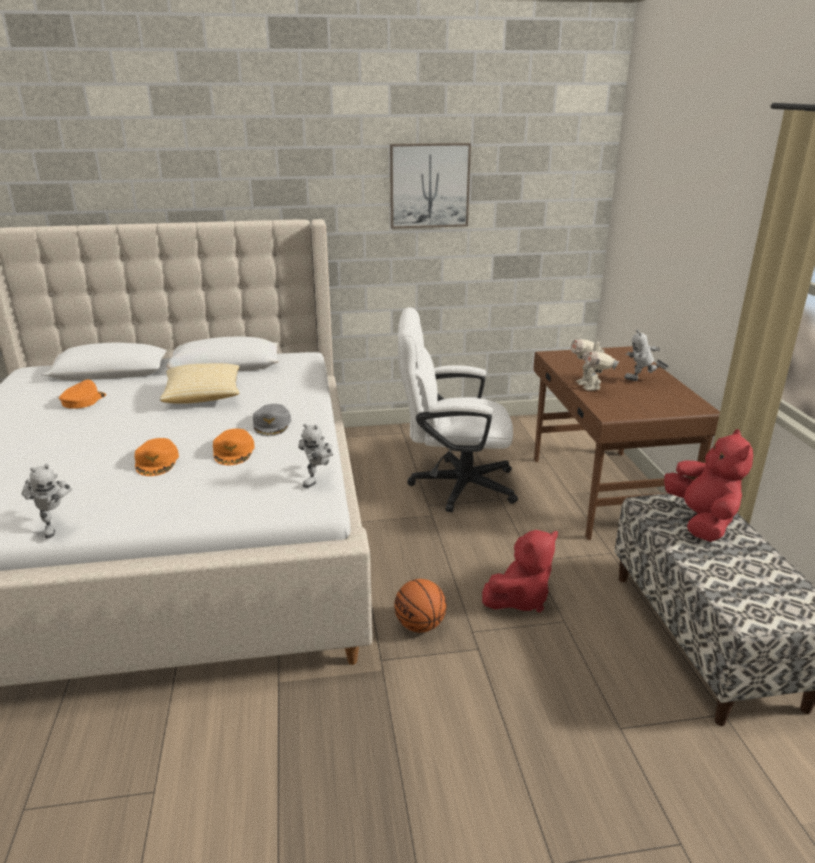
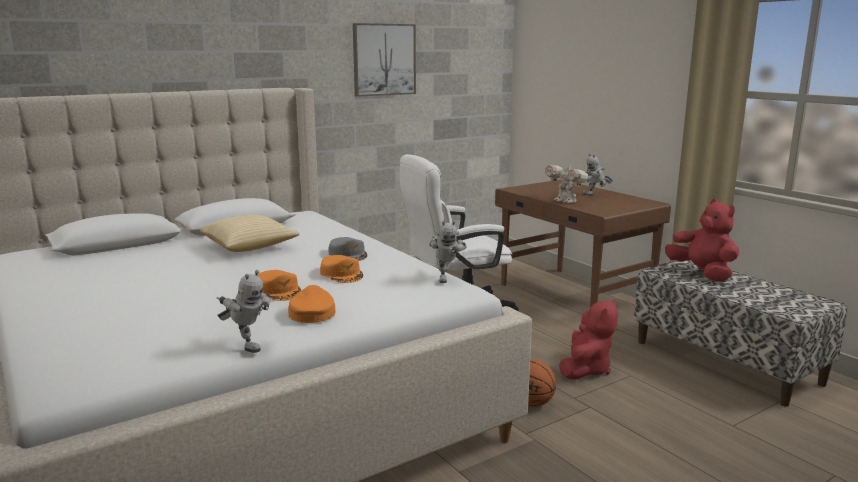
camera: 25 degrees left, 10 degrees down
orange cap [59,380,106,409] -> orange cap moved to [288,285,336,323]

